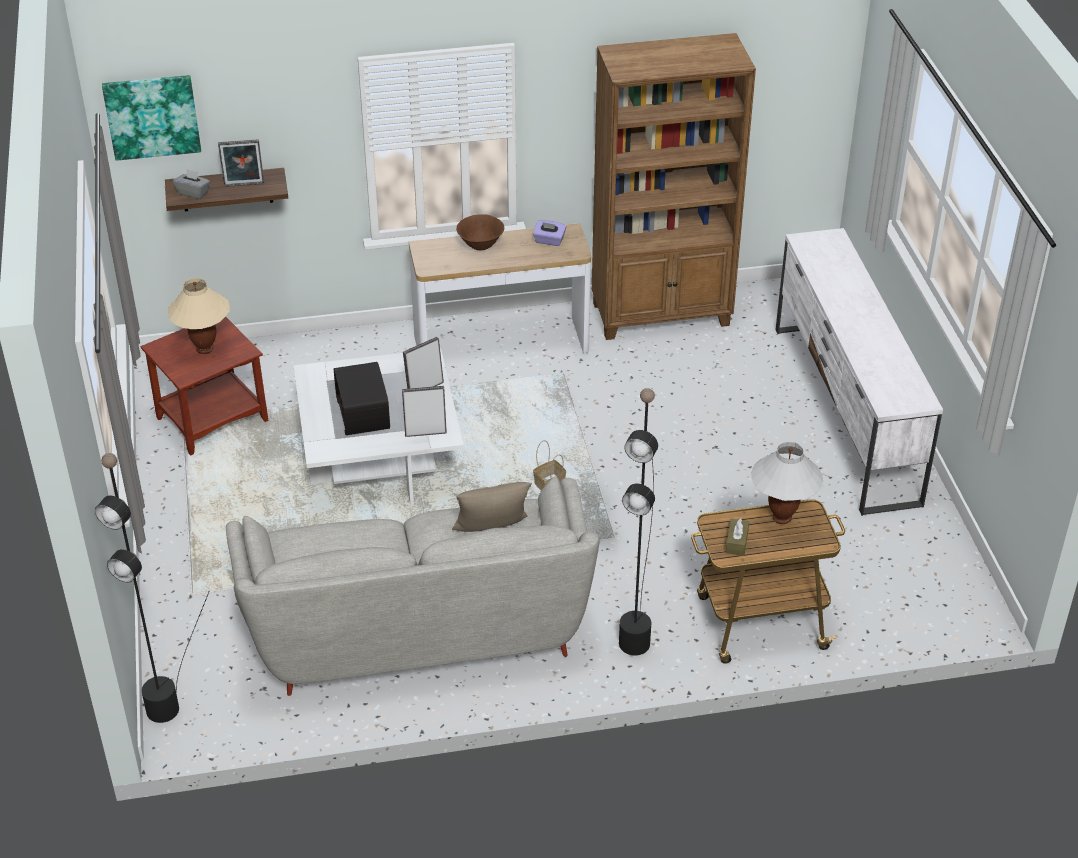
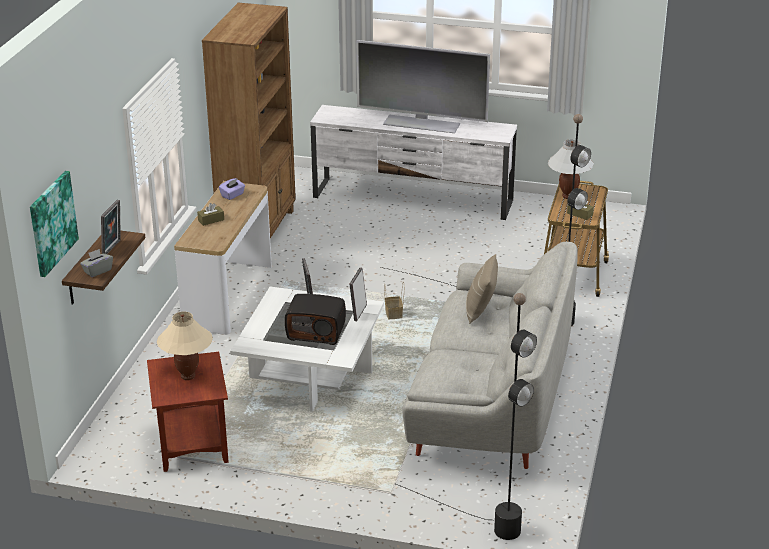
camera: 65 degrees left, 10 degrees down
brown bowl [456,214,504,250] -> brown tissue box [197,203,224,226]
none -> television [356,40,490,133]

